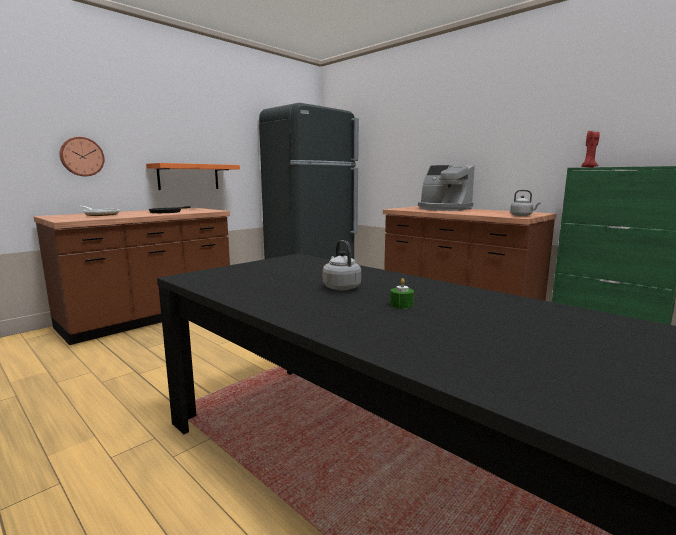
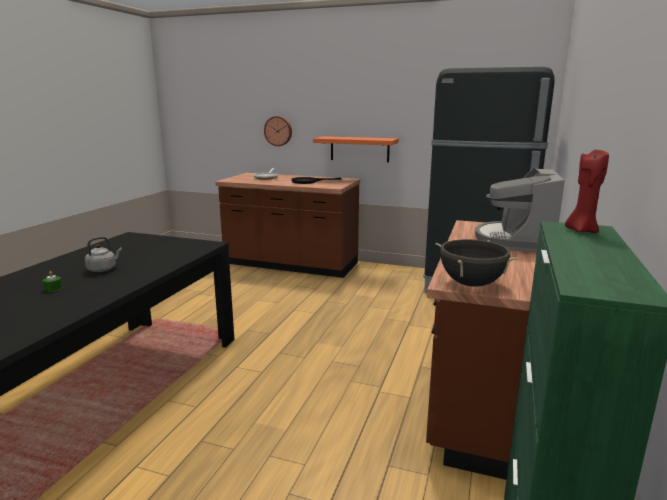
camera: 65 degrees right, 5 degrees up
grey kettle [510,190,541,216] -> black cooking pot [435,239,518,287]

